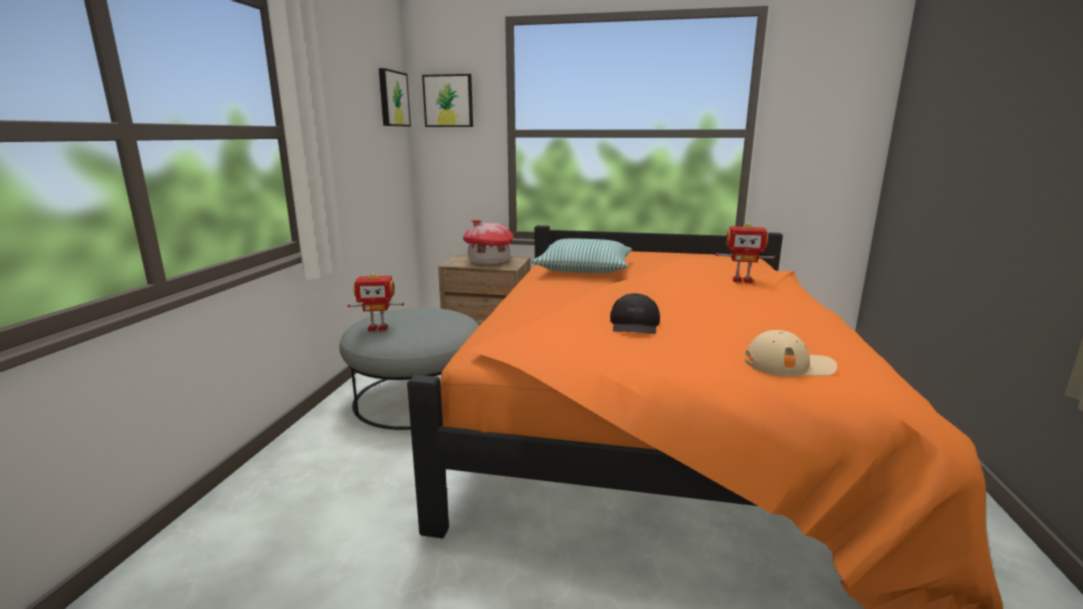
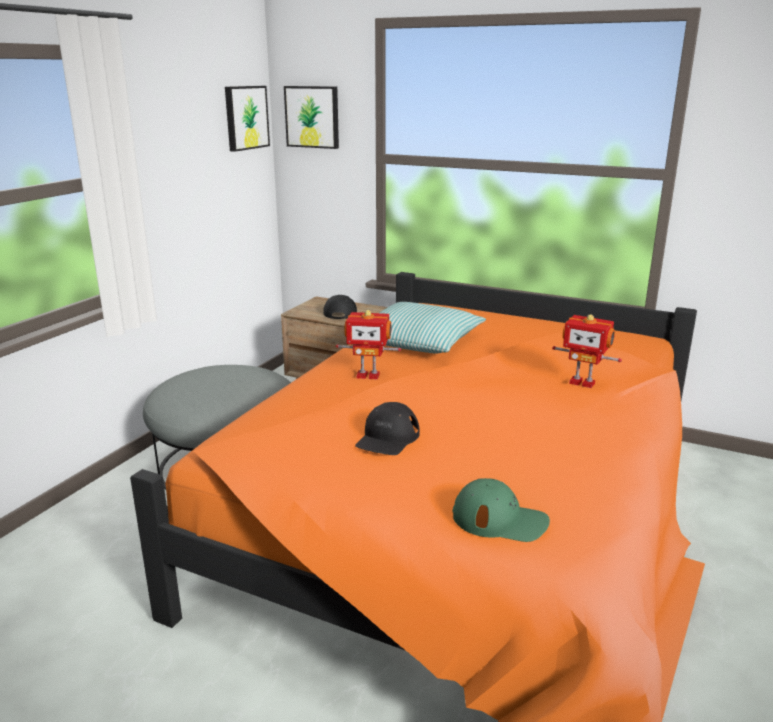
camera: 15 degrees right, 5 degrees up
toy robot [348,273,404,331] -> toy robot moved to [336,310,401,380]
toy house [463,219,513,264] -> black cap [323,295,357,319]
beige cap [745,330,837,377] -> green cap [452,478,550,542]

